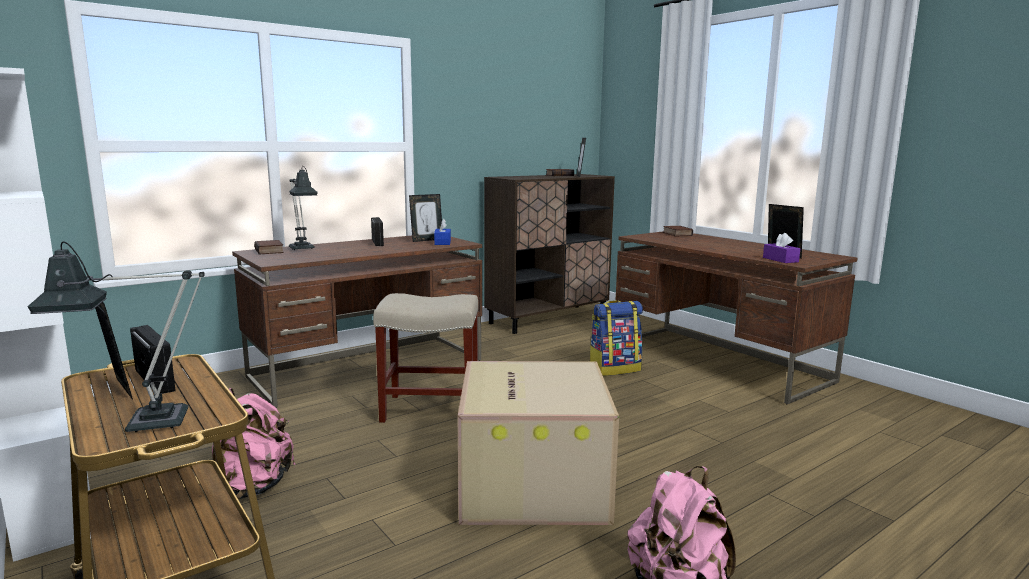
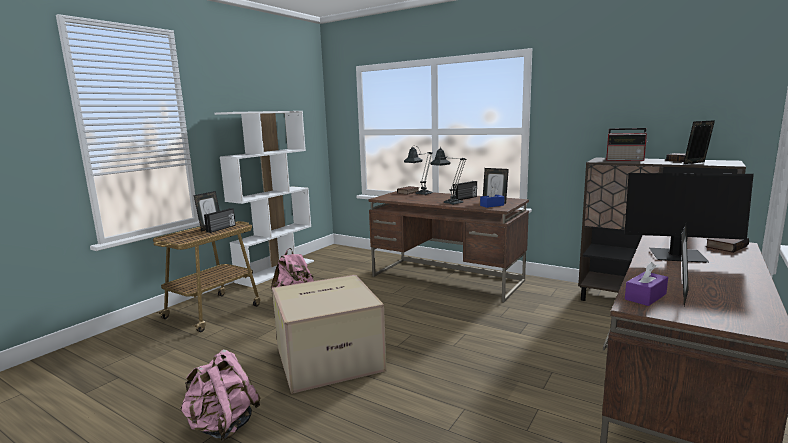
camera: 70 degrees right, 0 degrees up
table lamp [27,241,205,432] -> table lamp moved to [430,146,467,205]
beige stool [373,293,478,423] -> none
backpack [589,300,643,376] -> none
none -> radio [606,128,648,161]
none -> monitor [625,173,754,263]

